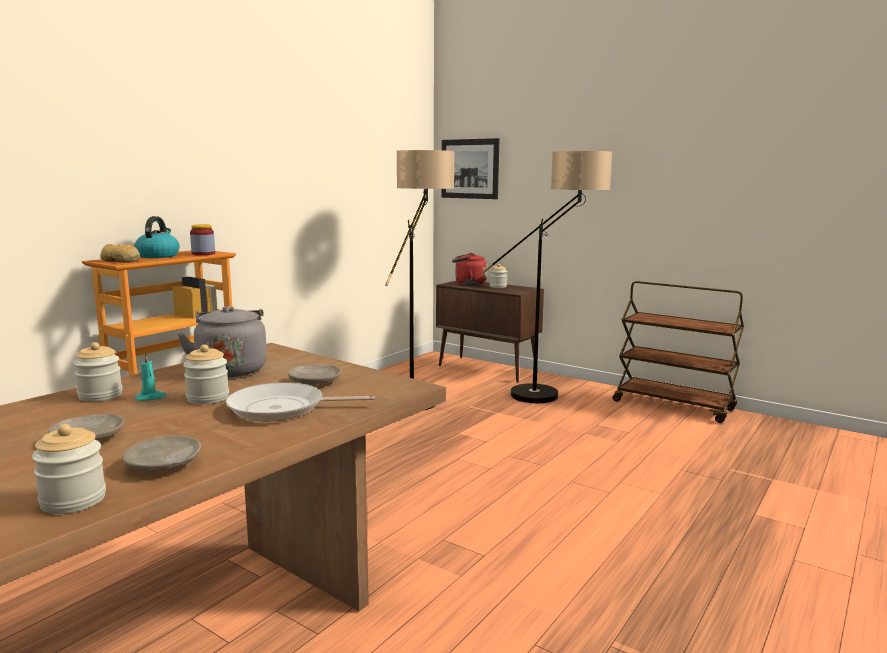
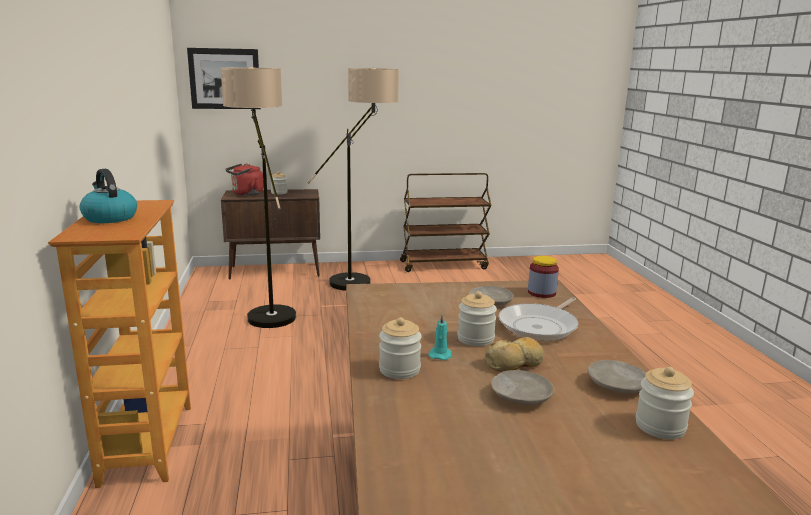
camera: 45 degrees left, 5 degrees up
bread [100,244,140,263] -> bread moved to [485,337,544,372]
grey kettle [177,306,267,377] -> none
jar [190,225,215,255] -> jar moved to [528,256,559,298]

